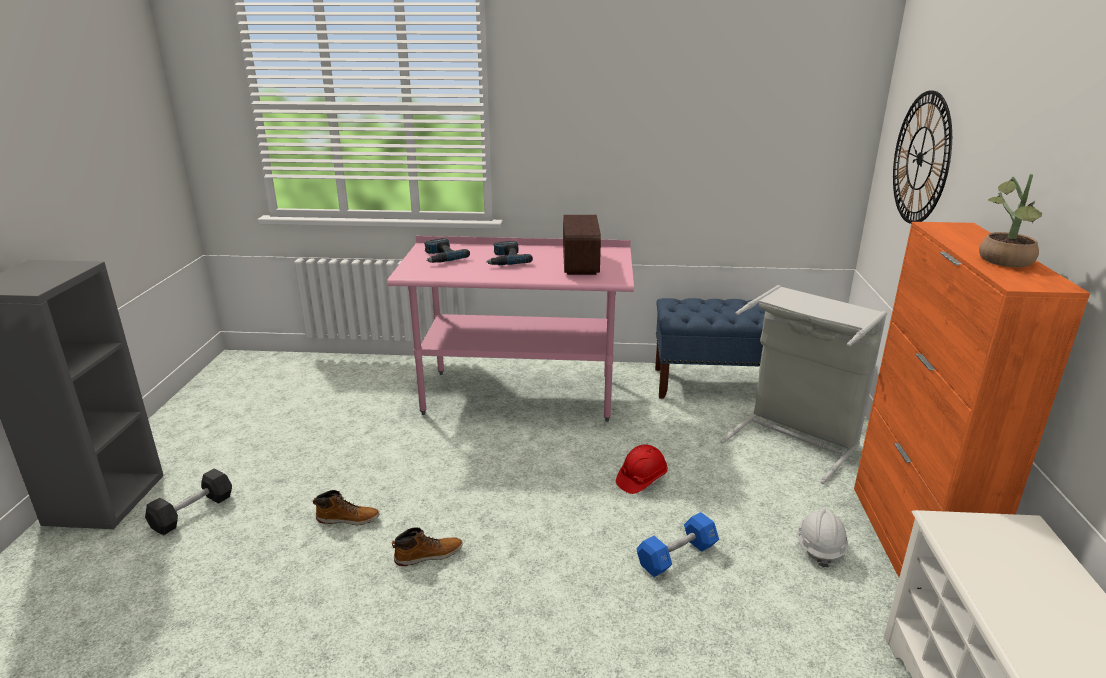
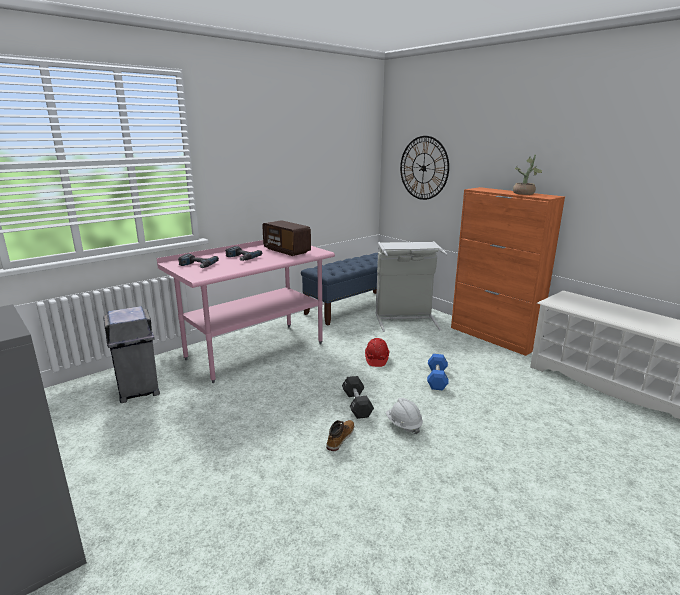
camera: 45 degrees left, 5 degrees down
black dumbbell [145,468,232,535] -> black dumbbell moved to [342,376,374,419]
boot [313,490,380,525] -> none
white hard hat [797,507,848,568] -> white hard hat moved to [386,398,423,434]
none -> grey trash can [103,306,160,403]

